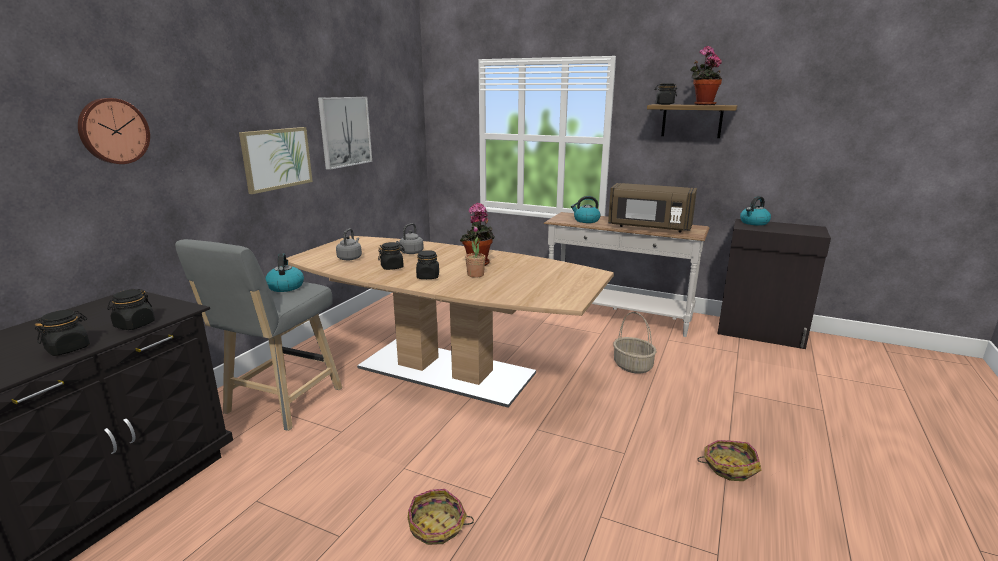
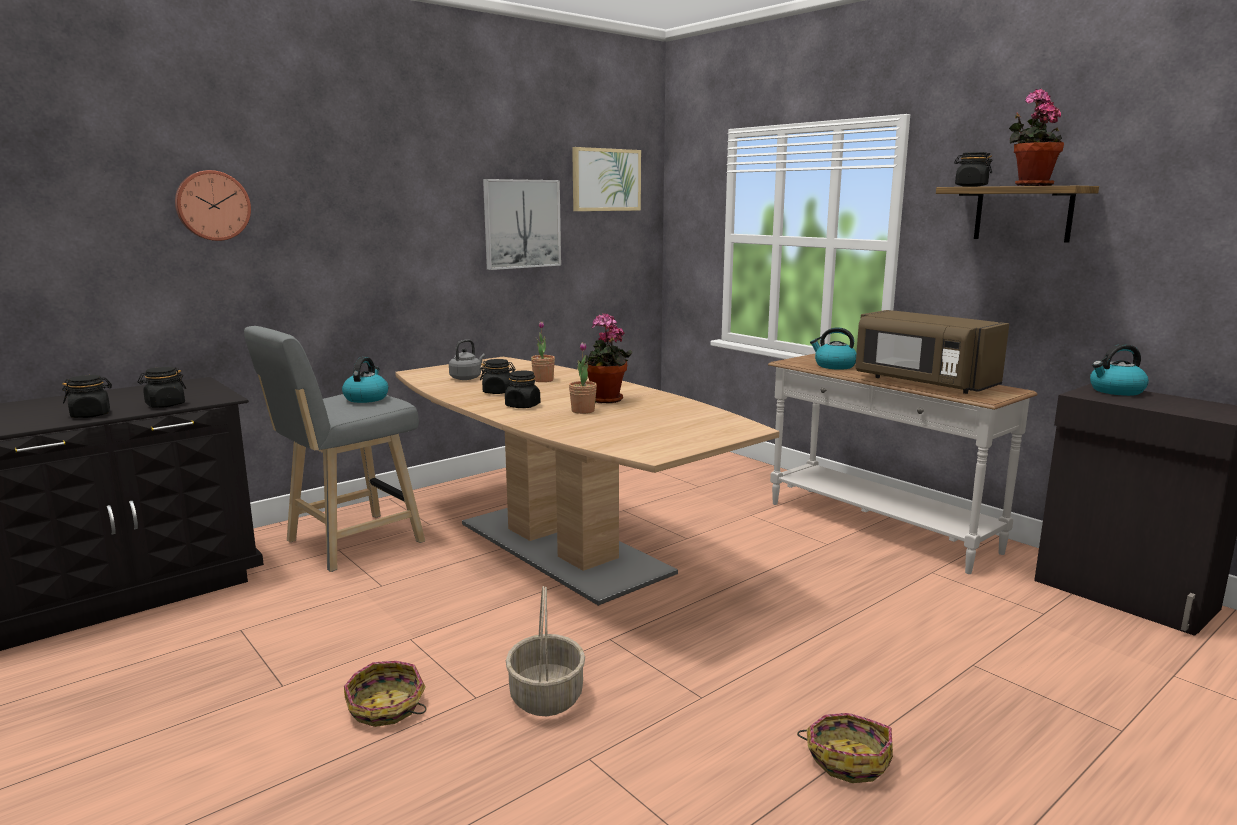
camera: 25 degrees right, 5 degrees down
picture [239,127,313,194] -> picture moved to [572,147,641,211]
grey kettle [396,223,424,254] -> potted plant [531,321,555,382]
basket [613,312,657,373] -> basket moved to [506,586,585,716]

